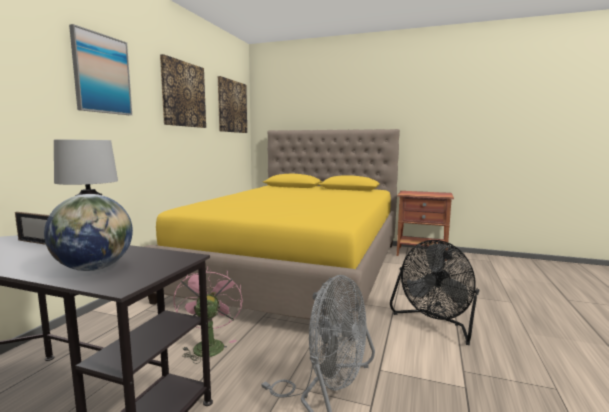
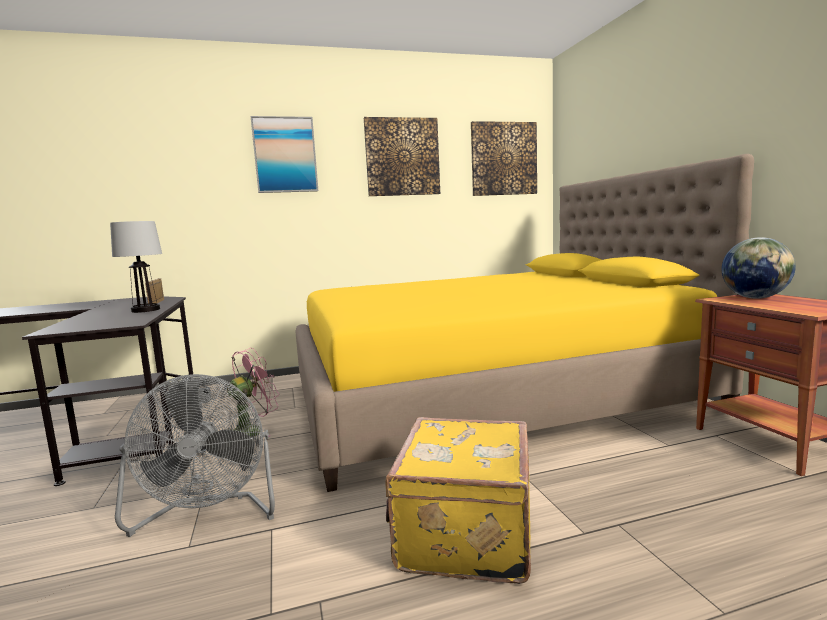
camera: 55 degrees right, 0 degrees up
globe [44,194,133,271] -> globe moved to [722,237,796,299]
black fan [390,240,479,345] -> yellow suitcase [385,417,531,584]

